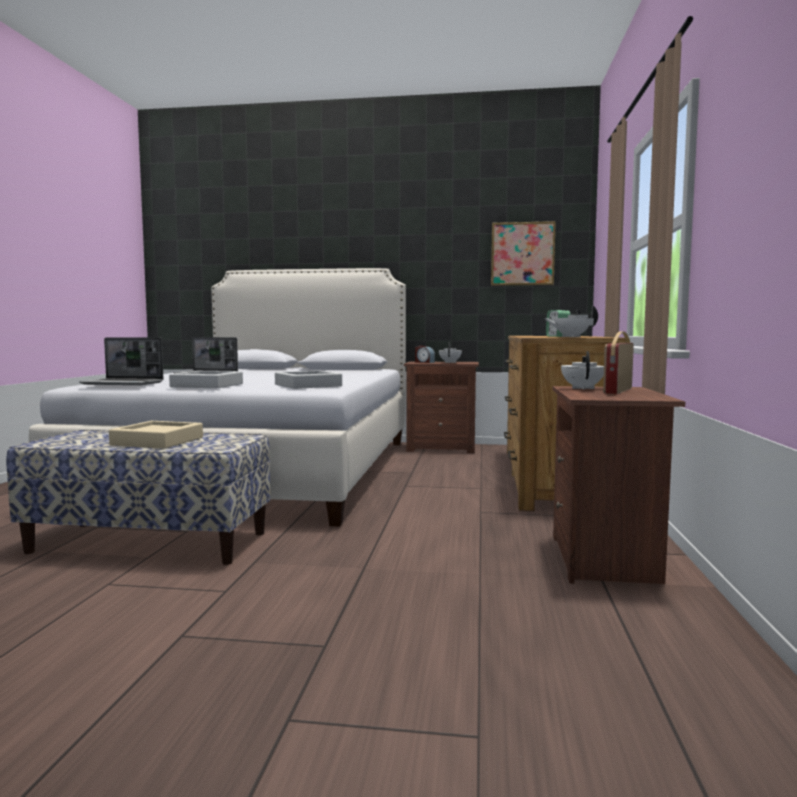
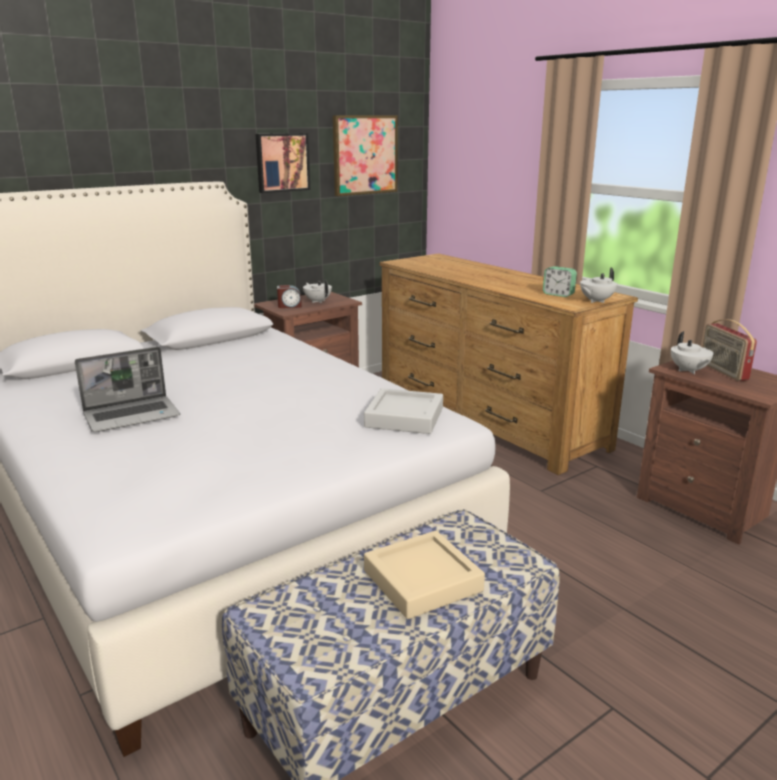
camera: 45 degrees left, 15 degrees up
laptop [79,337,163,385] -> none
grey tray [169,371,243,388] -> none
white teapot [561,351,604,390] -> white teapot turned 150 degrees counterclockwise [671,331,714,374]
none -> picture [256,133,310,193]

